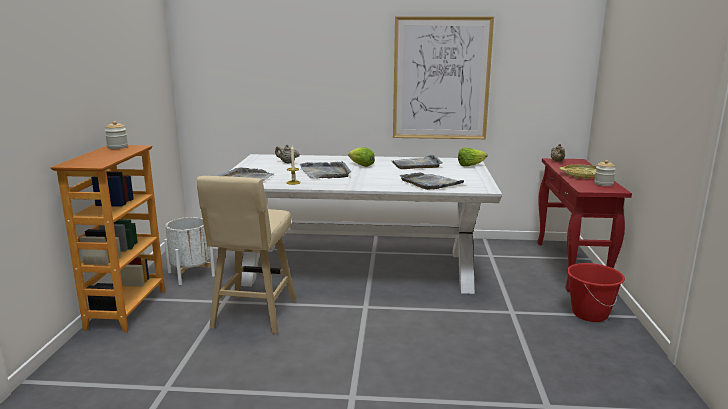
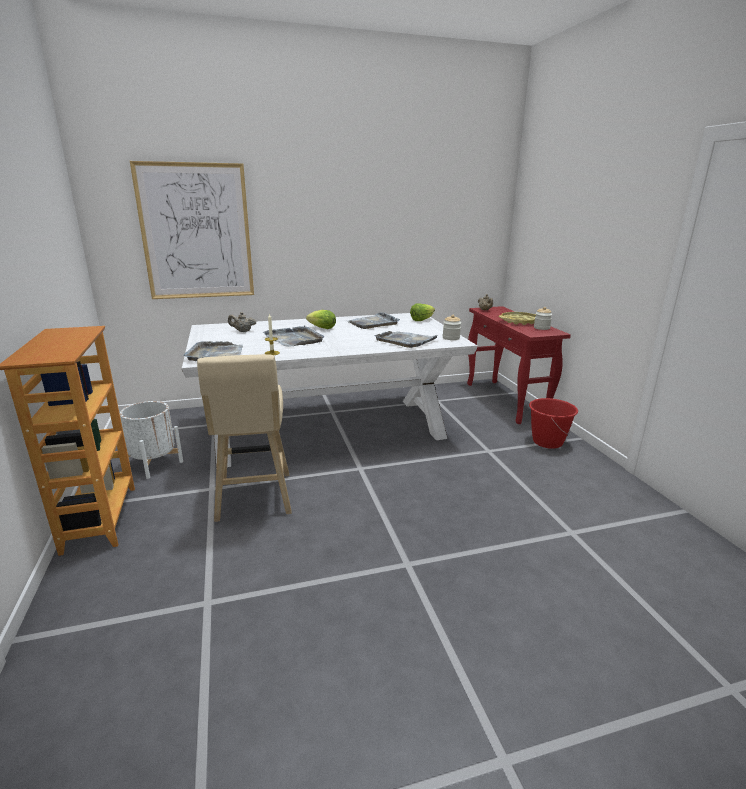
camera: 20 degrees left, 5 degrees up
jar [105,121,128,149] -> jar moved to [443,315,461,340]
picture [393,16,494,139] -> picture moved to [130,161,254,299]

